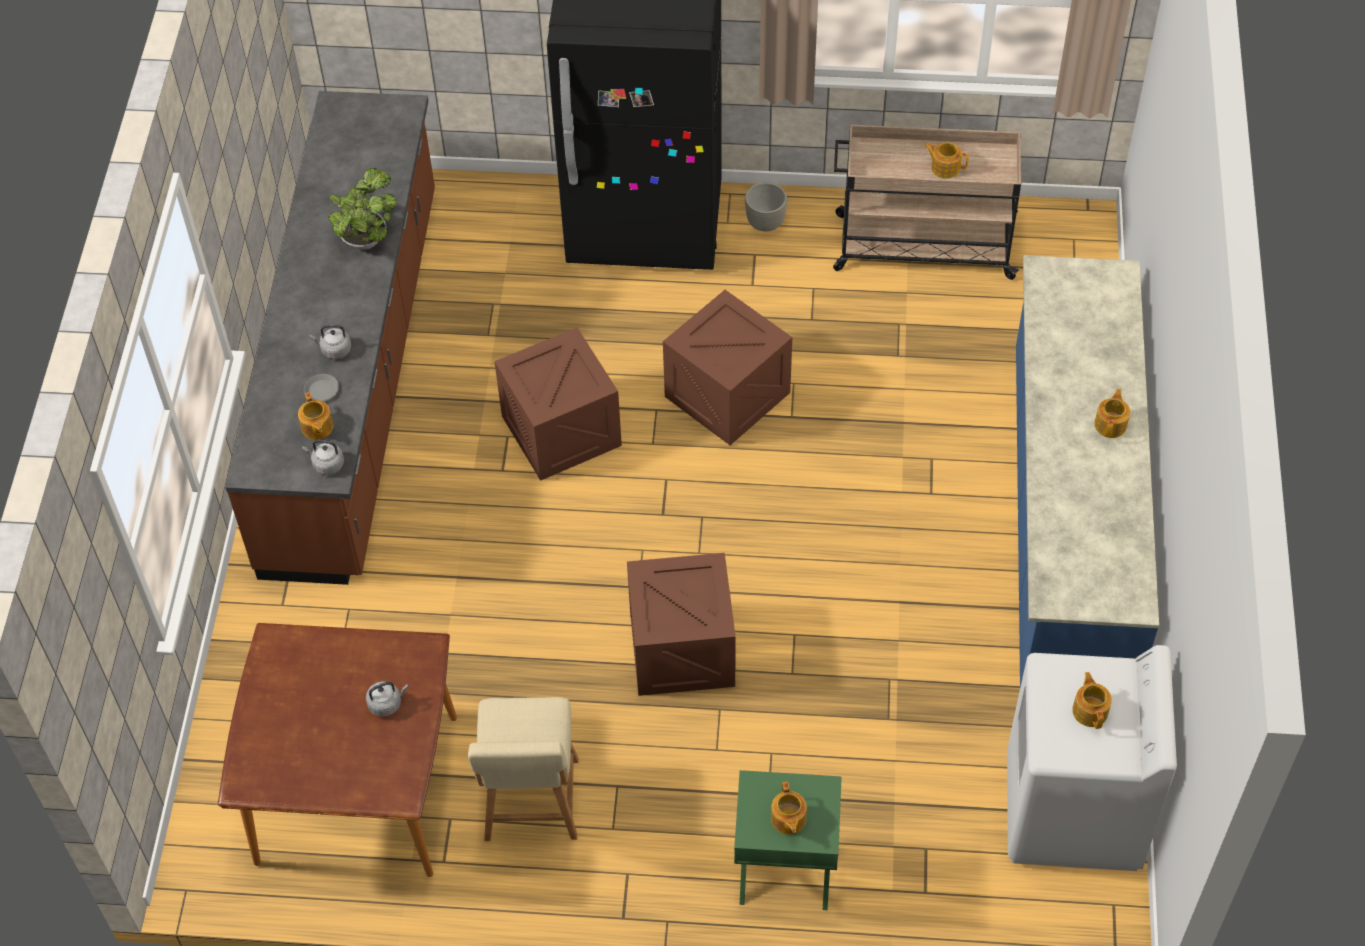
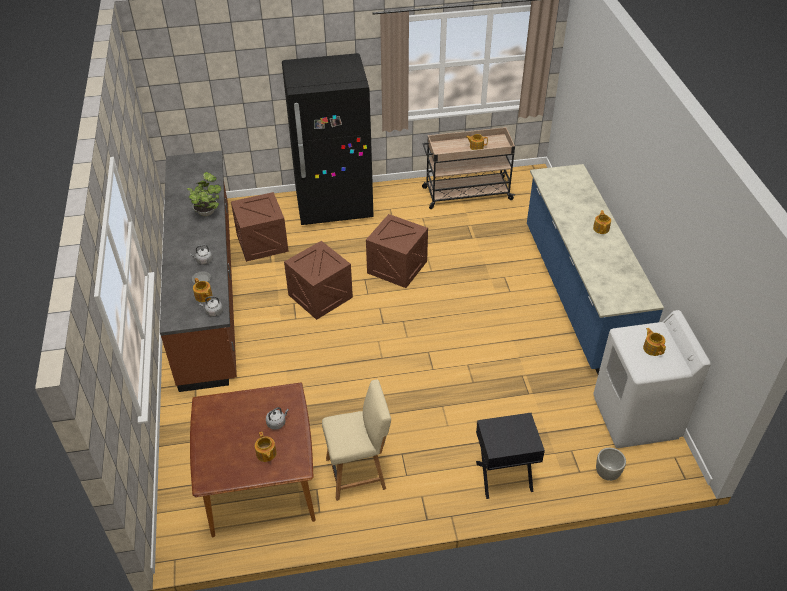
camera: 15 degrees left, 10 degrees down
beige chair [468,697,579,841] -> beige chair turned 90 degrees counterclockwise [322,379,391,501]
crate [627,553,736,696] -> crate moved to [231,192,289,262]
green nightstand [734,770,842,910] -> black nightstand [476,413,545,499]
grey planter [745,182,787,232] -> grey planter moved to [596,448,626,481]
teapot [771,782,807,834] -> teapot moved to [255,432,277,462]

